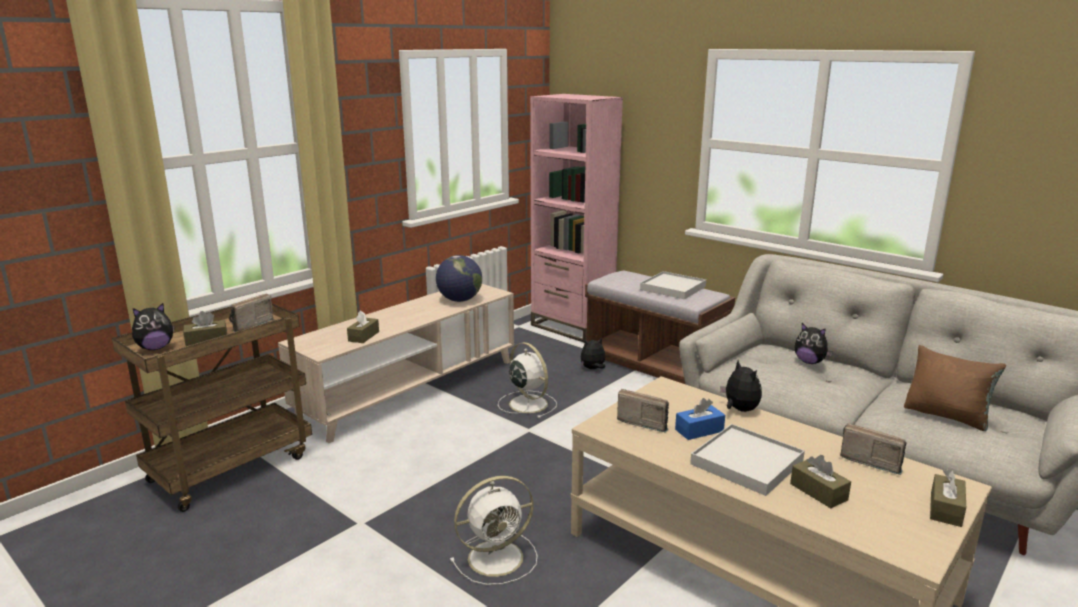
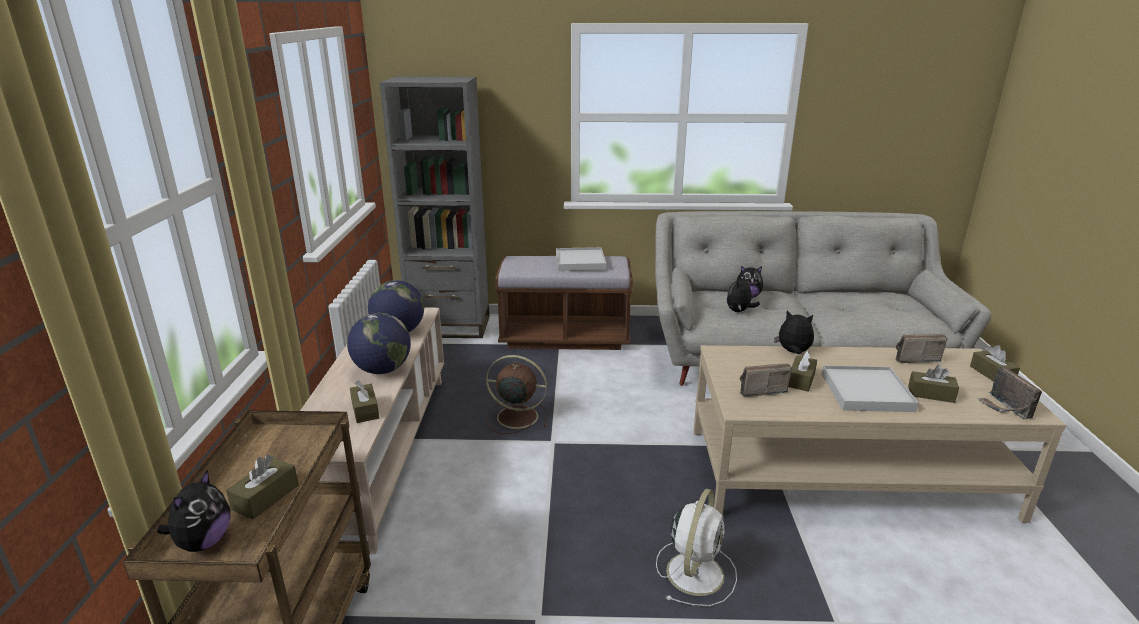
camera: 40 degrees left, 5 degrees up
radio [229,293,274,332] -> radio moved to [977,367,1042,419]
white fan [498,342,557,418] -> brown fan [486,355,548,434]
pink bookcase [530,94,623,342] -> grey bookcase [380,77,490,338]
plush toy [581,338,605,369] -> plush toy moved to [727,275,760,312]
blue tissue box [675,398,725,440] -> brown tissue box [788,351,817,392]
brown pillow [904,345,1006,431] -> none
none -> globe [347,313,411,374]

